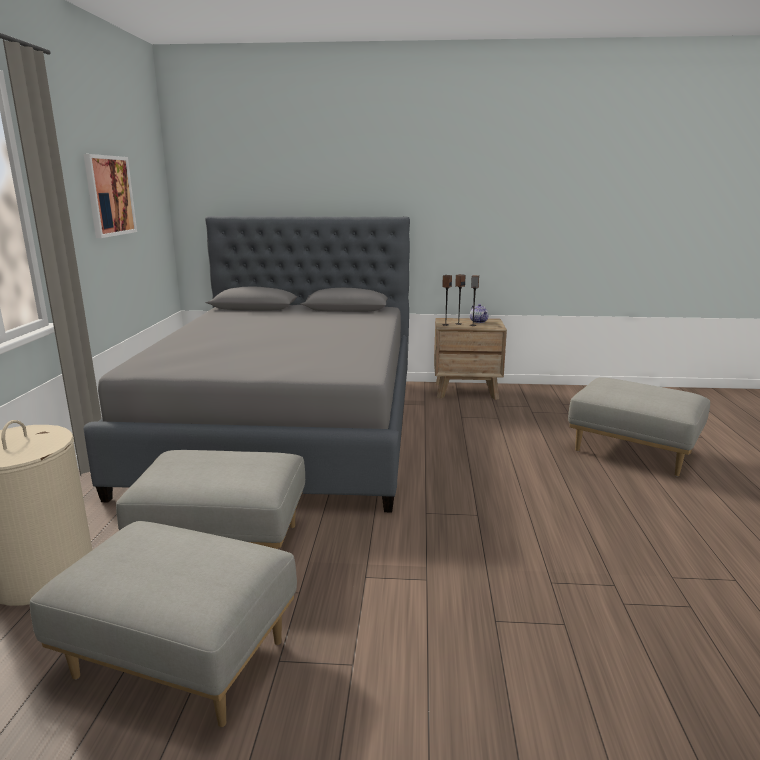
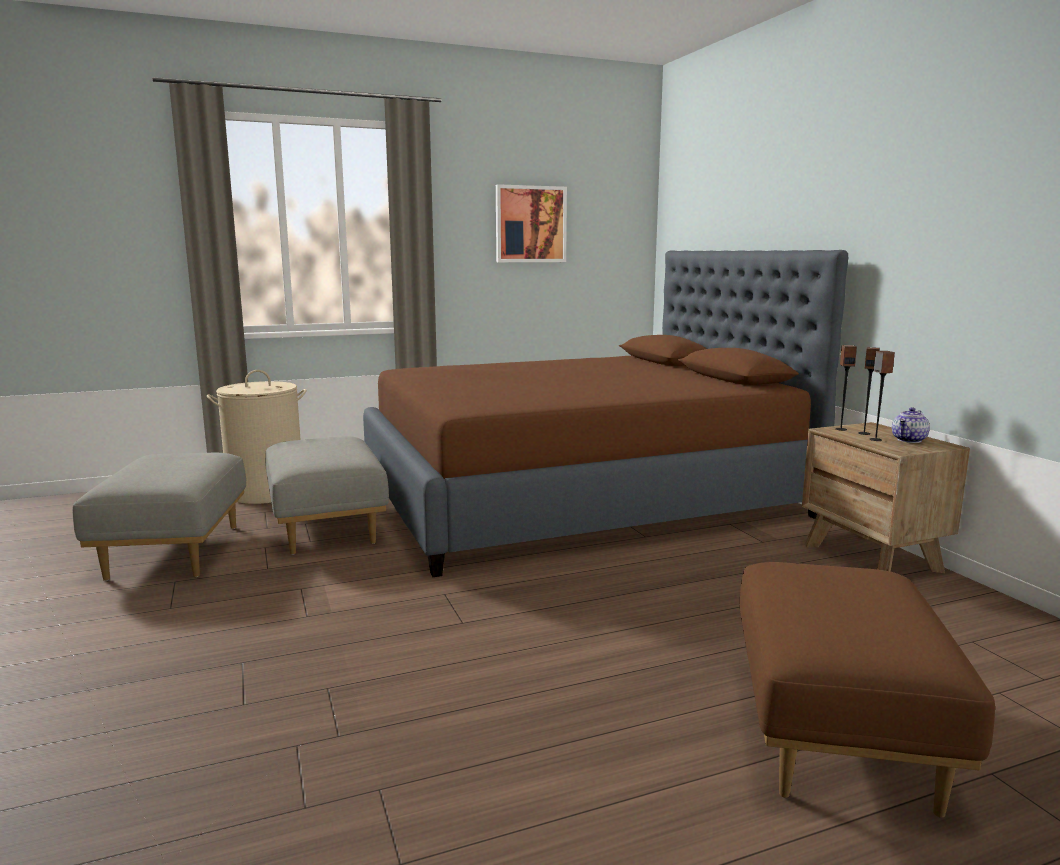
camera: 65 degrees right, 5 degrees down
grey bed [83,216,410,513] -> brown bed [363,250,848,577]
grey ottoman [568,377,710,477] -> brown ottoman [740,562,995,818]

